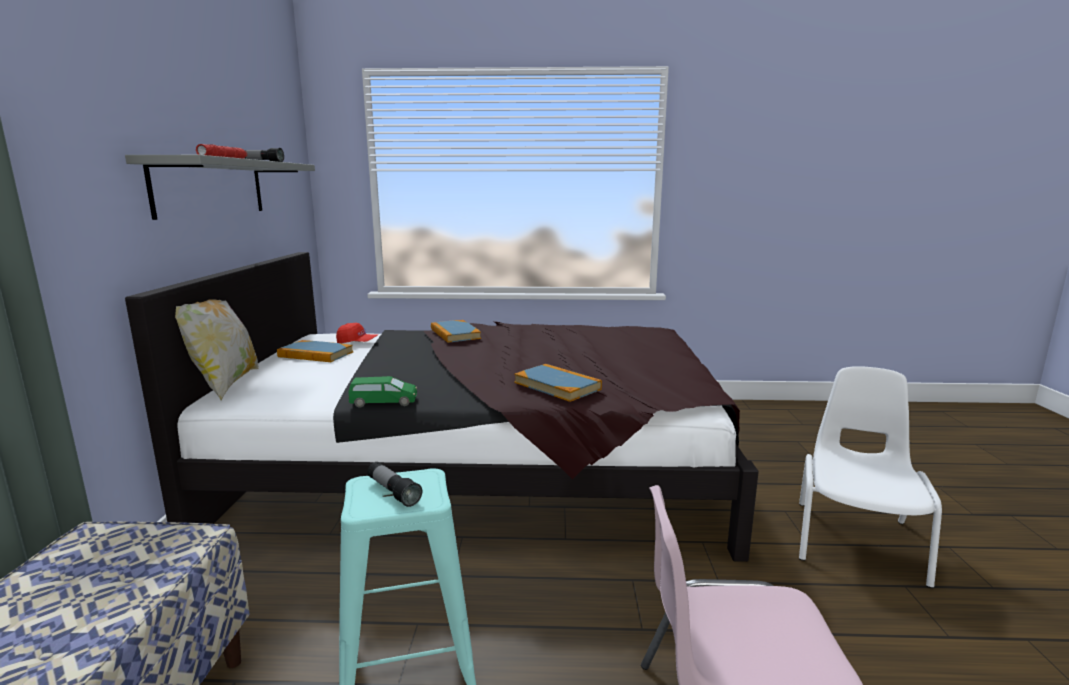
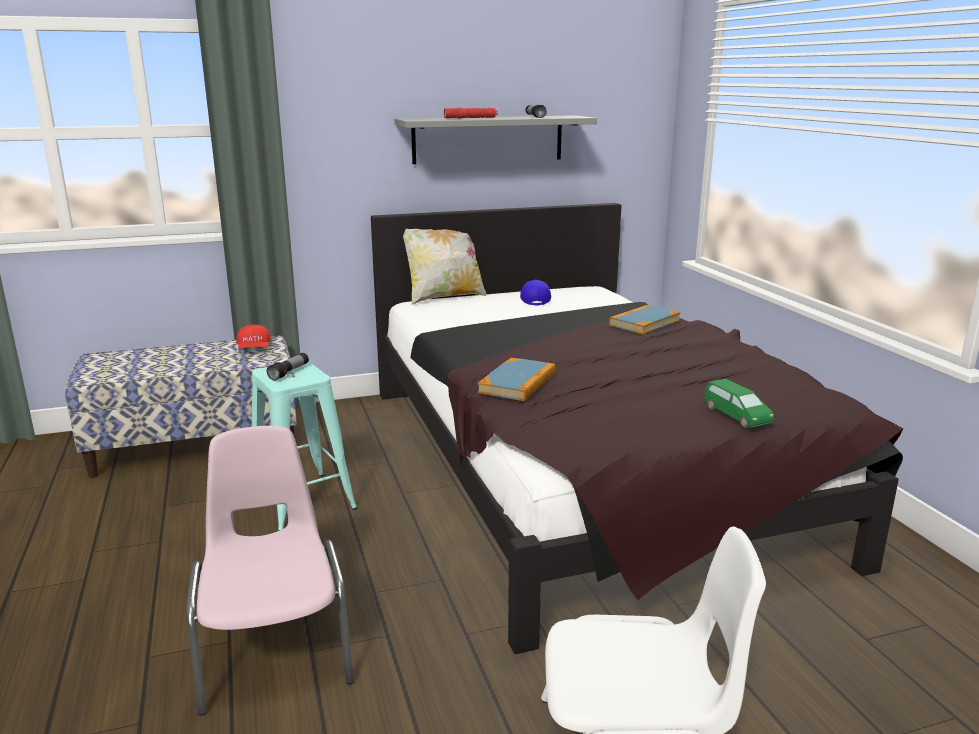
camera: 70 degrees right, 5 degrees up
book [277,340,353,362] -> blue cap [520,280,551,305]
red cap [336,323,377,343] -> red cap moved to [236,324,272,349]
green toy car [349,376,417,407] -> green toy car moved to [704,379,774,428]

